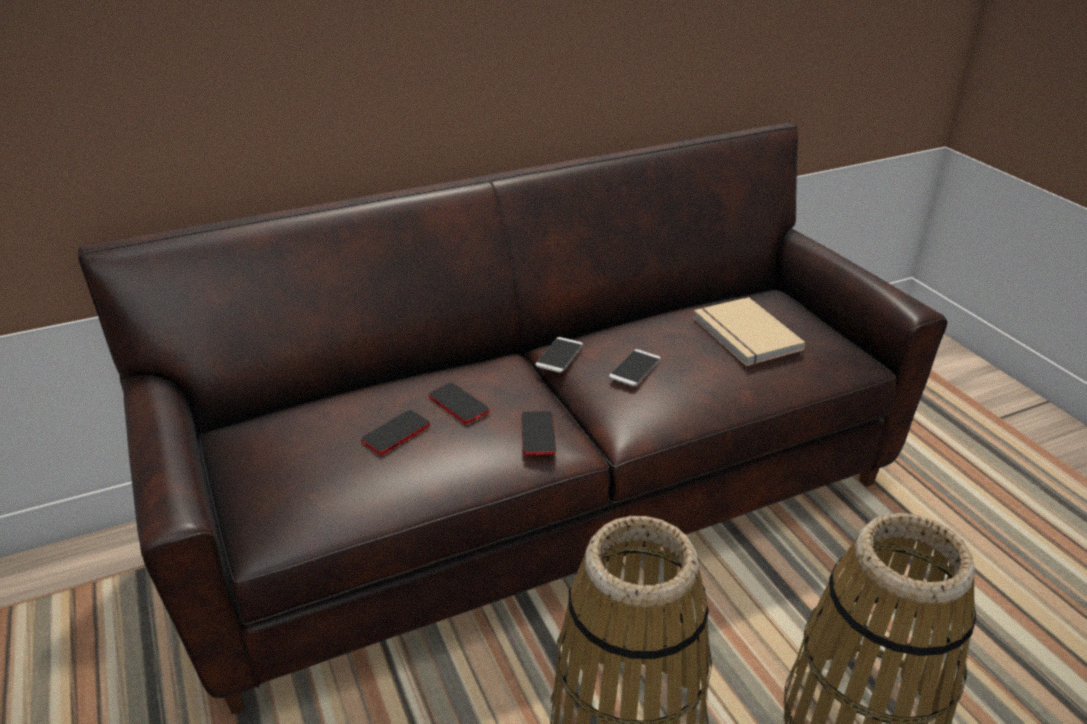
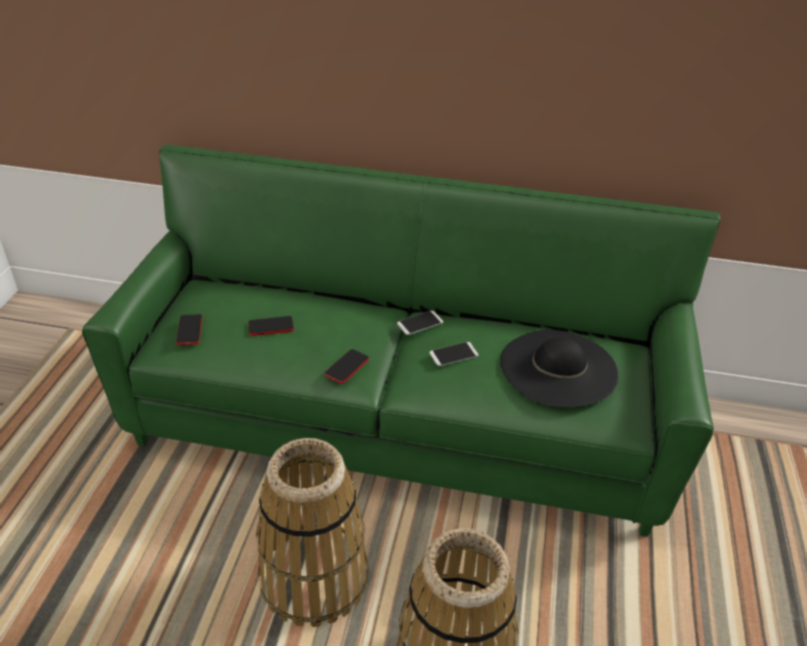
camera: 35 degrees right, 5 degrees up
brown sofa [78,123,947,714] -> green sofa [82,145,721,537]
phone [429,383,489,424] -> phone moved to [176,314,202,345]
beige book [693,297,805,366] -> black hat [500,330,618,407]

